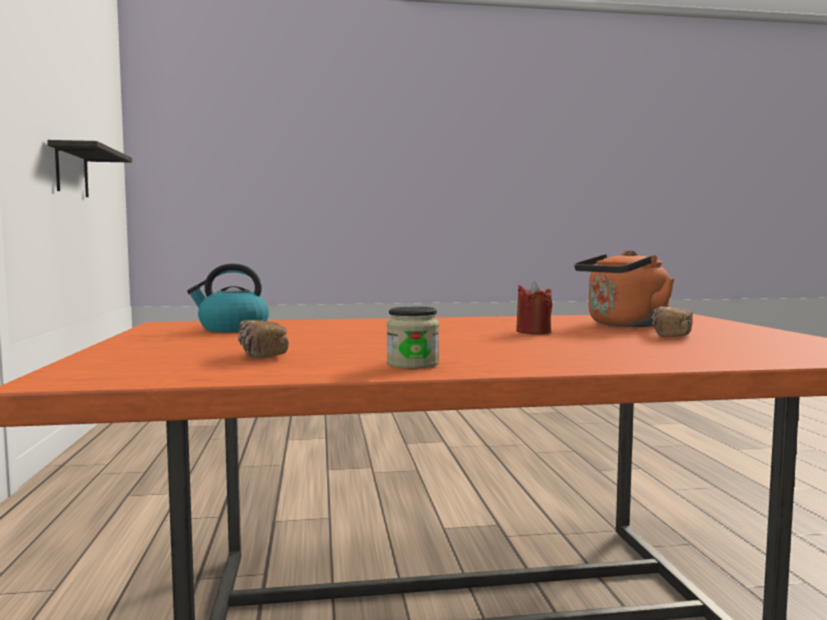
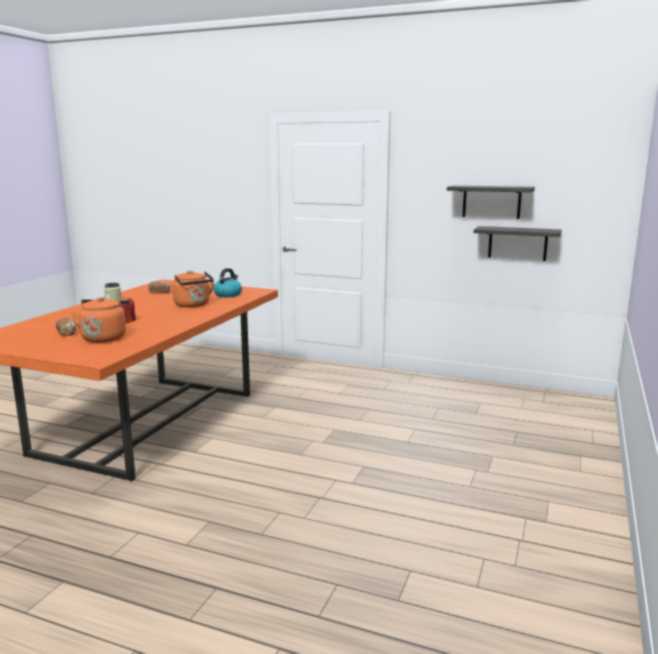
camera: 120 degrees right, 10 degrees up
none -> orange kettle [172,271,214,307]
none -> shelf [474,226,561,261]

